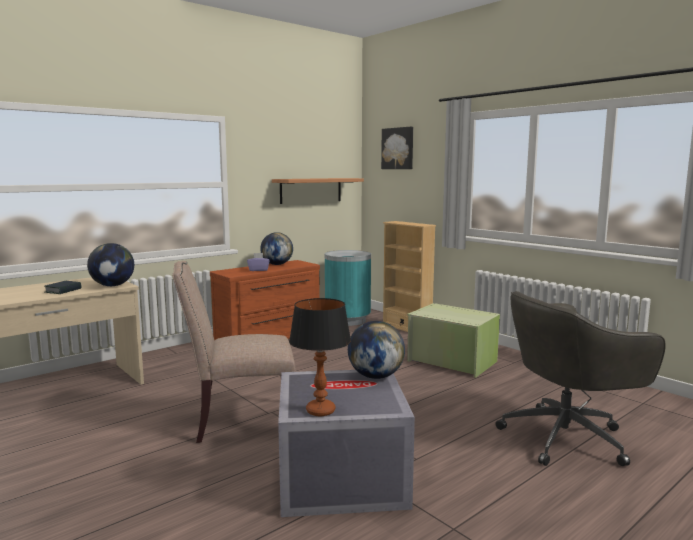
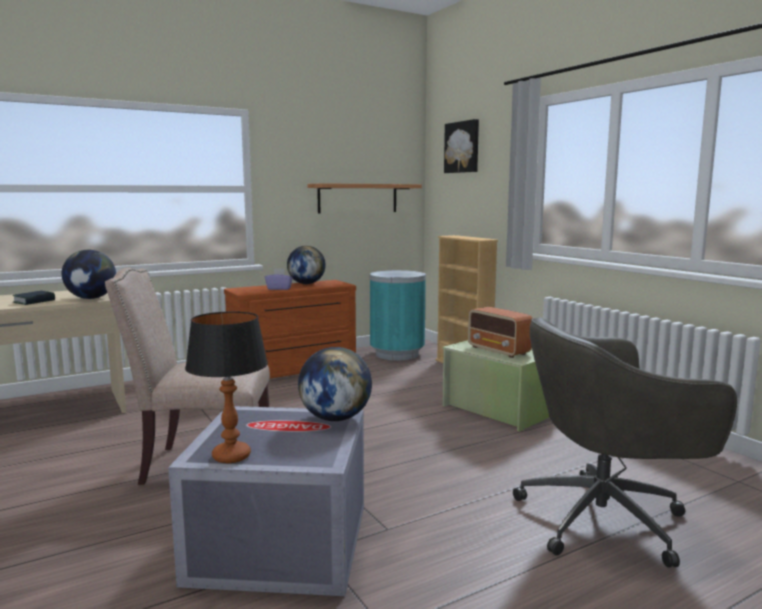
camera: 10 degrees right, 0 degrees up
none -> radio [468,307,533,358]

